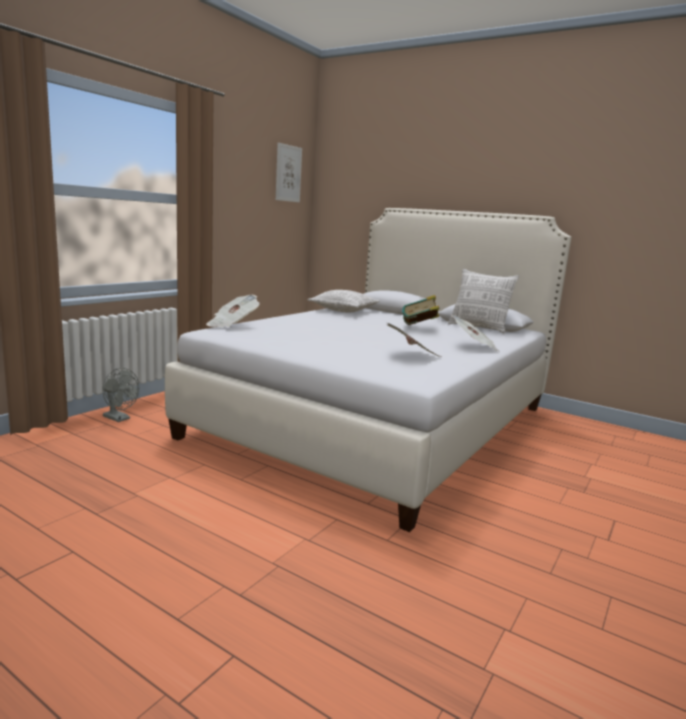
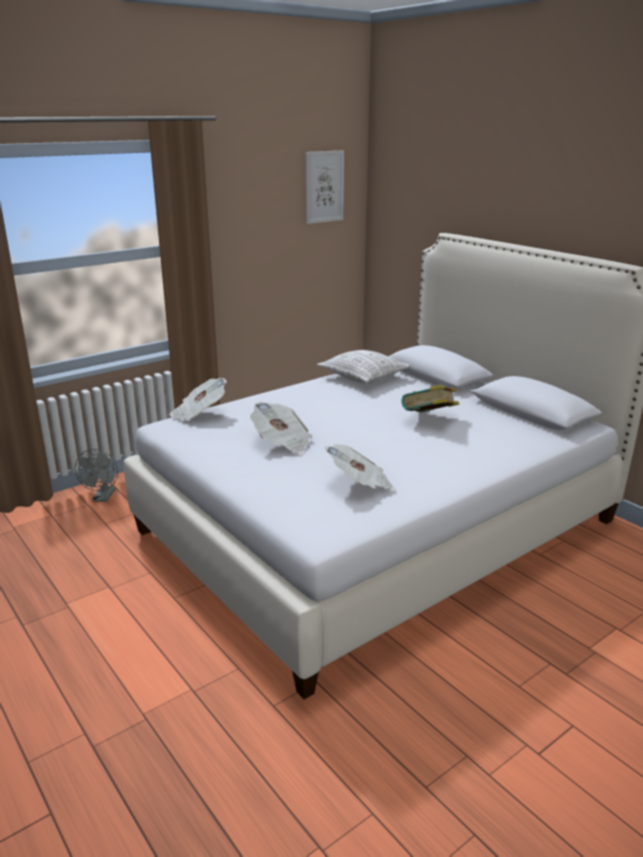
camera: 20 degrees right, 10 degrees up
grey fan [102,368,139,422] -> grey fan turned 45 degrees clockwise [75,449,118,502]
pillow [448,269,519,333] -> none
newspaper [451,315,499,351] -> newspaper moved to [250,402,312,454]

